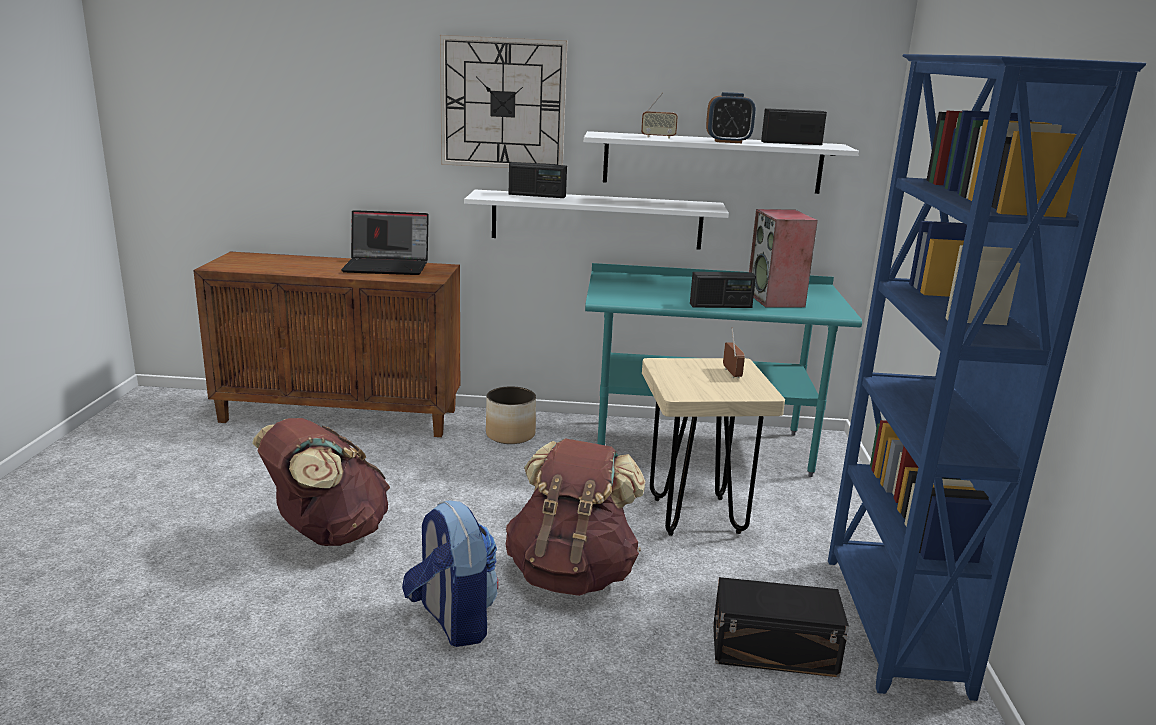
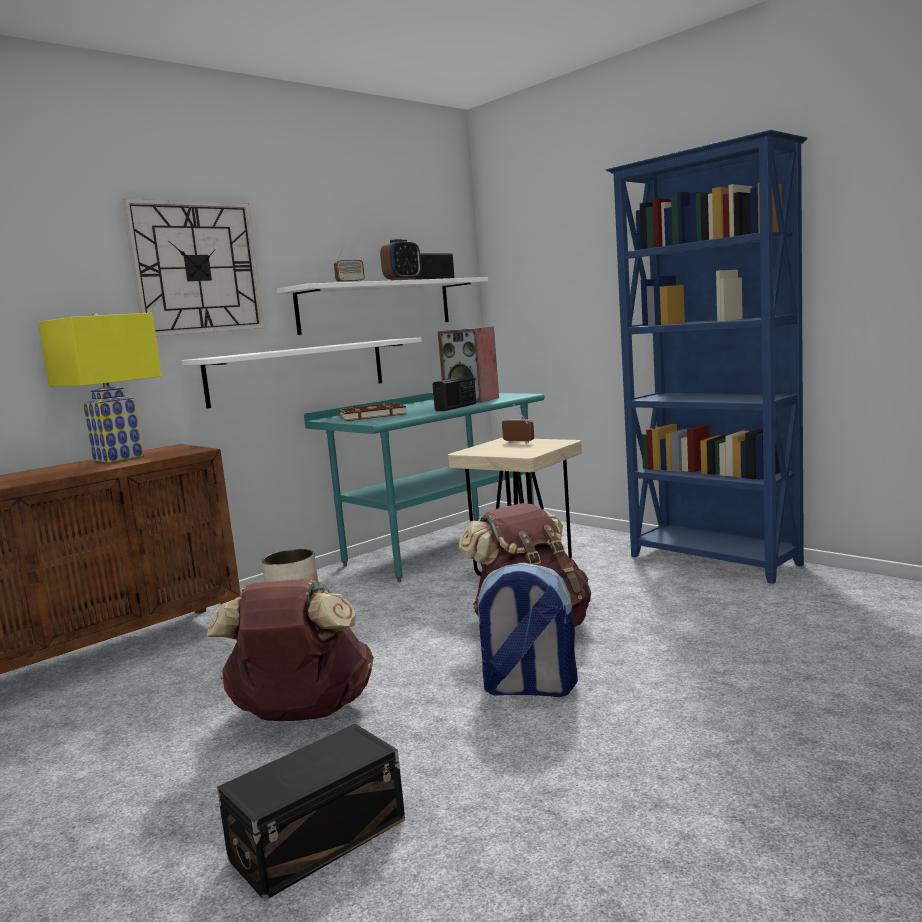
camera: 45 degrees left, 10 degrees down
laptop [341,210,429,275] -> yellow table lamp [38,313,162,463]
radio [509,162,567,198] -> none
black storage box [713,577,849,677] -> black storage box moved to [217,724,405,901]
none -> brown book [339,403,407,421]

